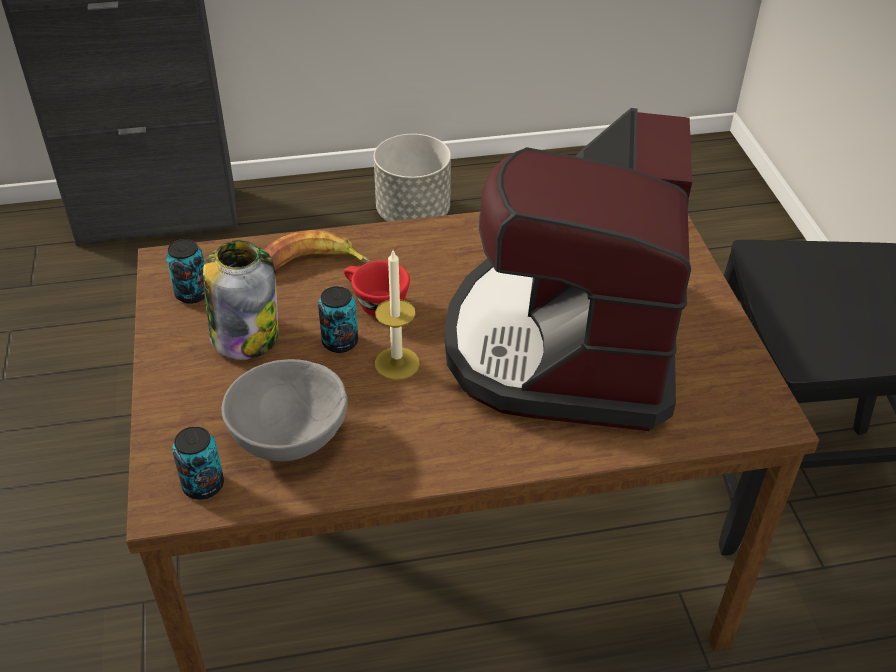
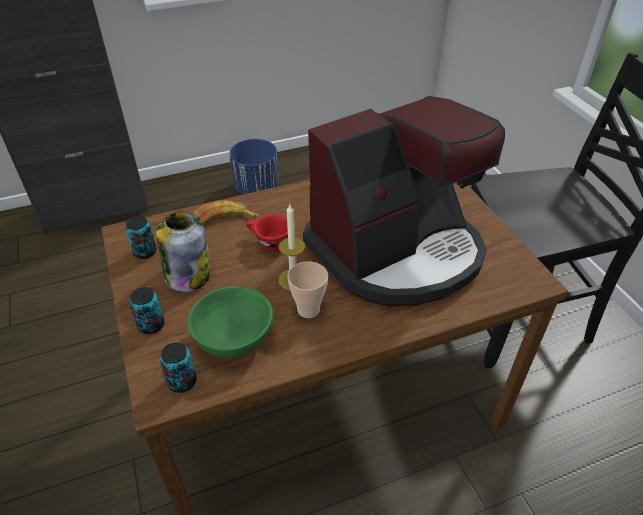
camera: 10 degrees left, 0 degrees up
grey bowl [221,359,348,461] -> green bowl [187,286,273,358]
can [318,286,358,353] -> can moved to [129,287,164,334]
grey planter [374,134,451,221] -> blue planter [229,139,279,194]
coffee machine [445,108,692,431] -> coffee machine turned 120 degrees counterclockwise [303,96,505,307]
none -> cup [287,262,328,318]

